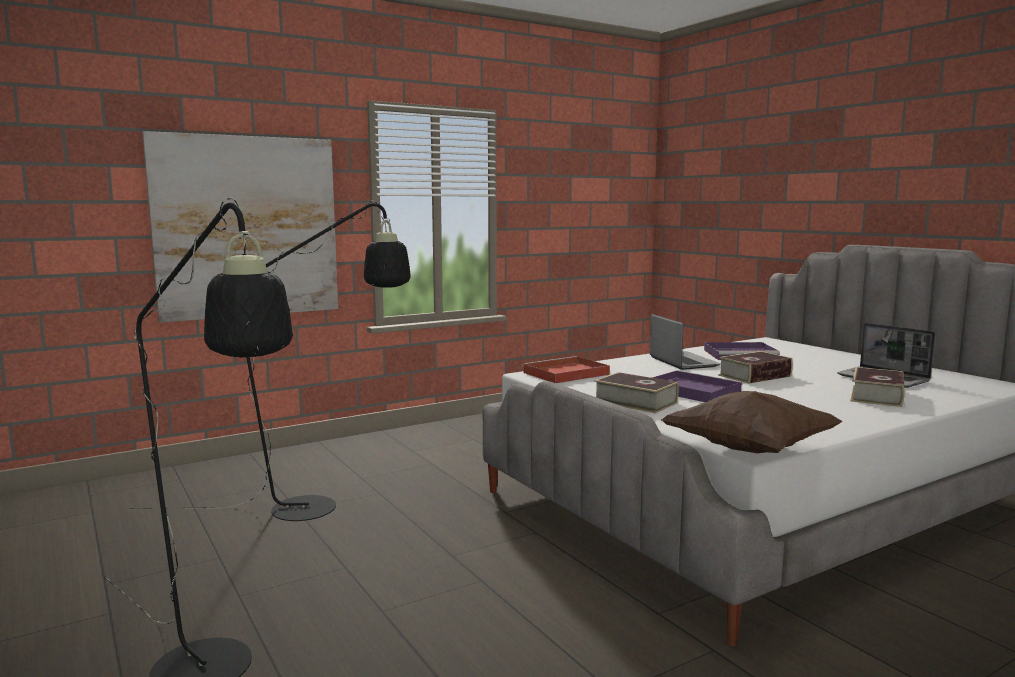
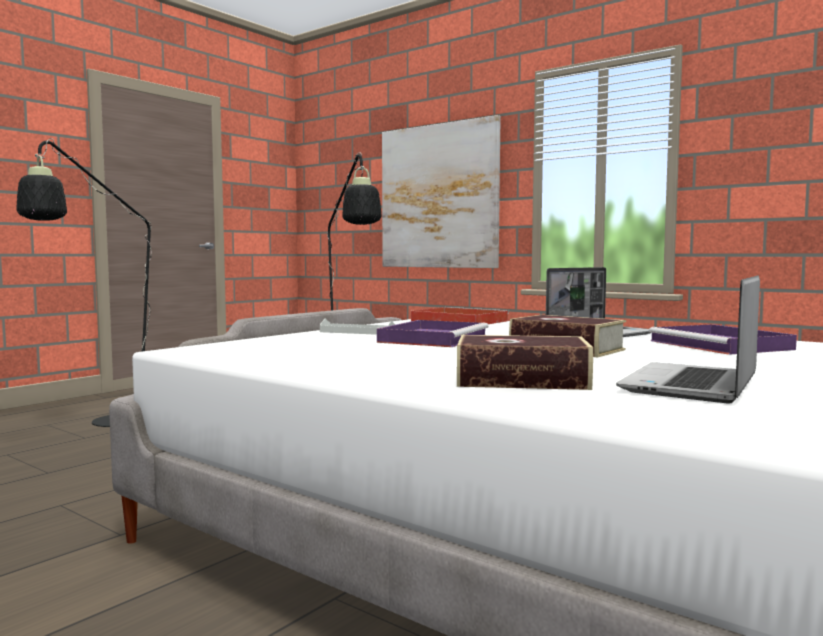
camera: 70 degrees right, 5 degrees down
book [594,372,678,413] -> white tray [320,319,395,335]
brown pillow [661,391,843,453] -> none

